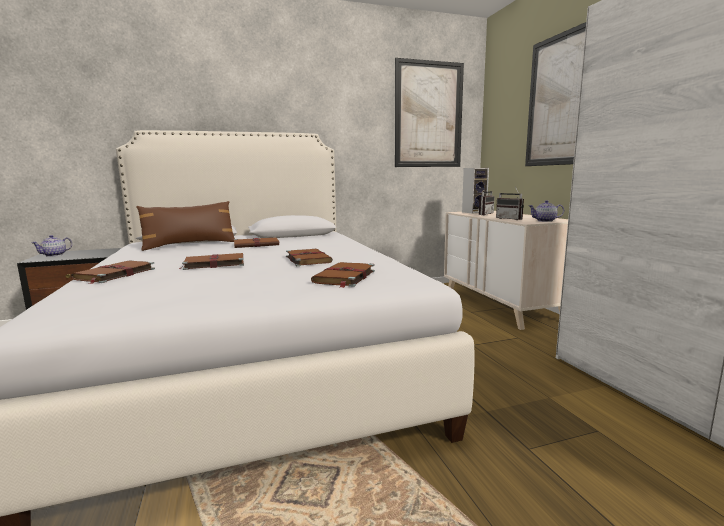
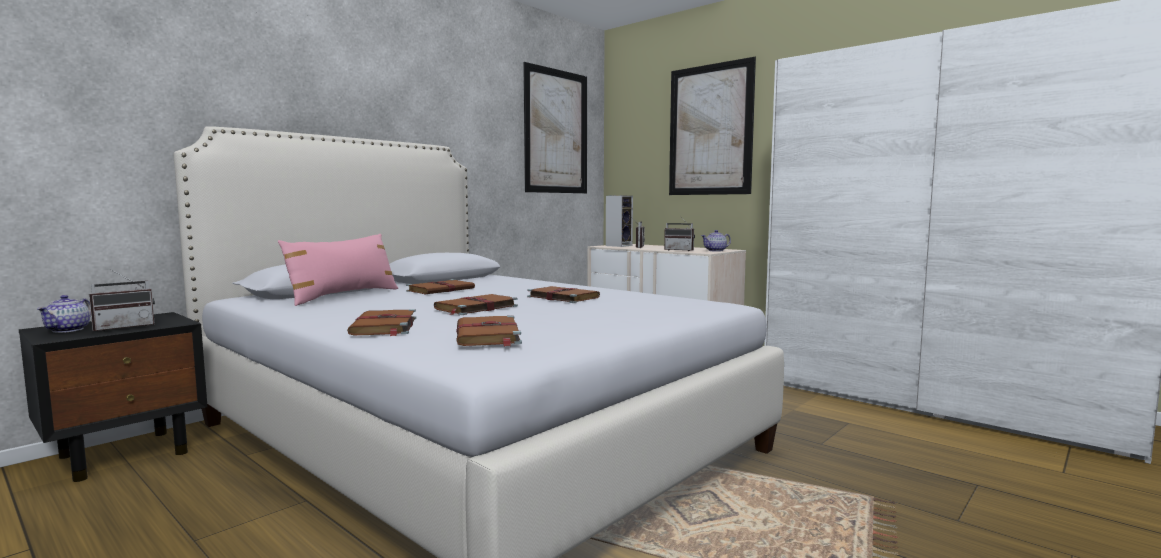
camera: 30 degrees left, 5 degrees down
brown pillow [136,201,235,251] -> pink pillow [278,233,398,306]
brown book [311,262,375,288] -> brown book moved to [456,315,522,347]
none -> radio [89,269,155,331]

